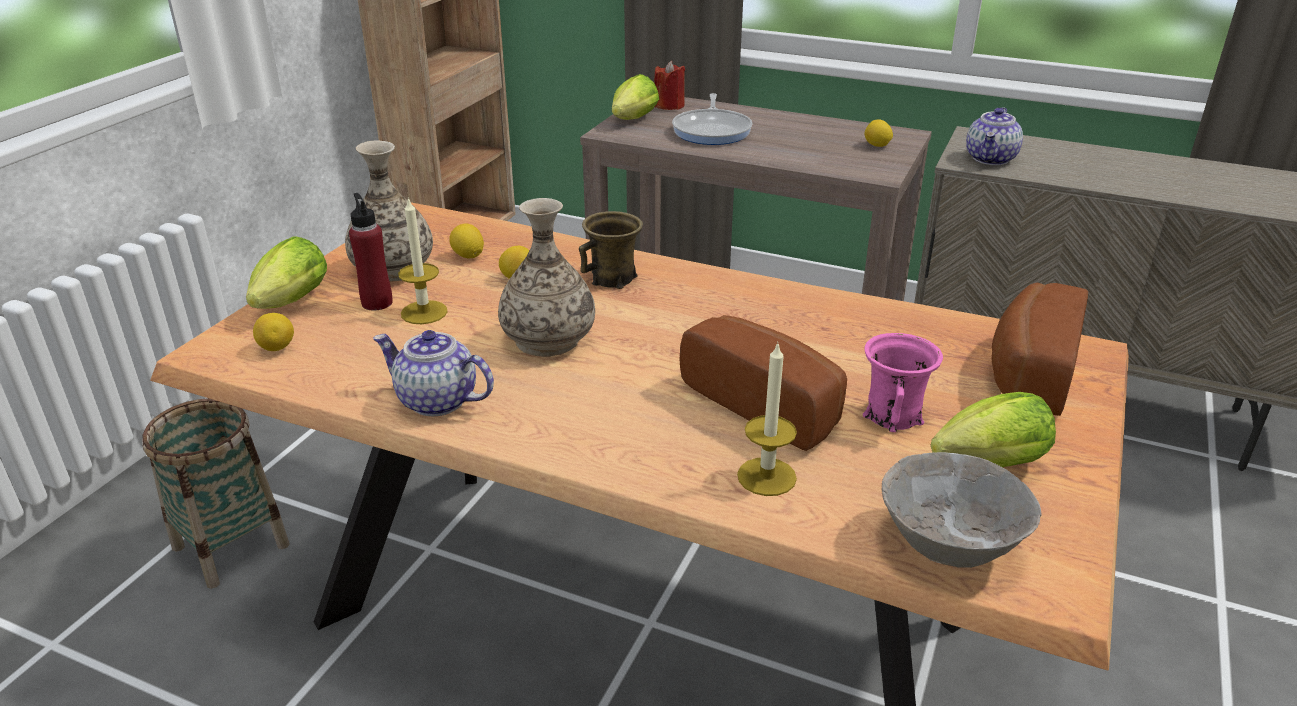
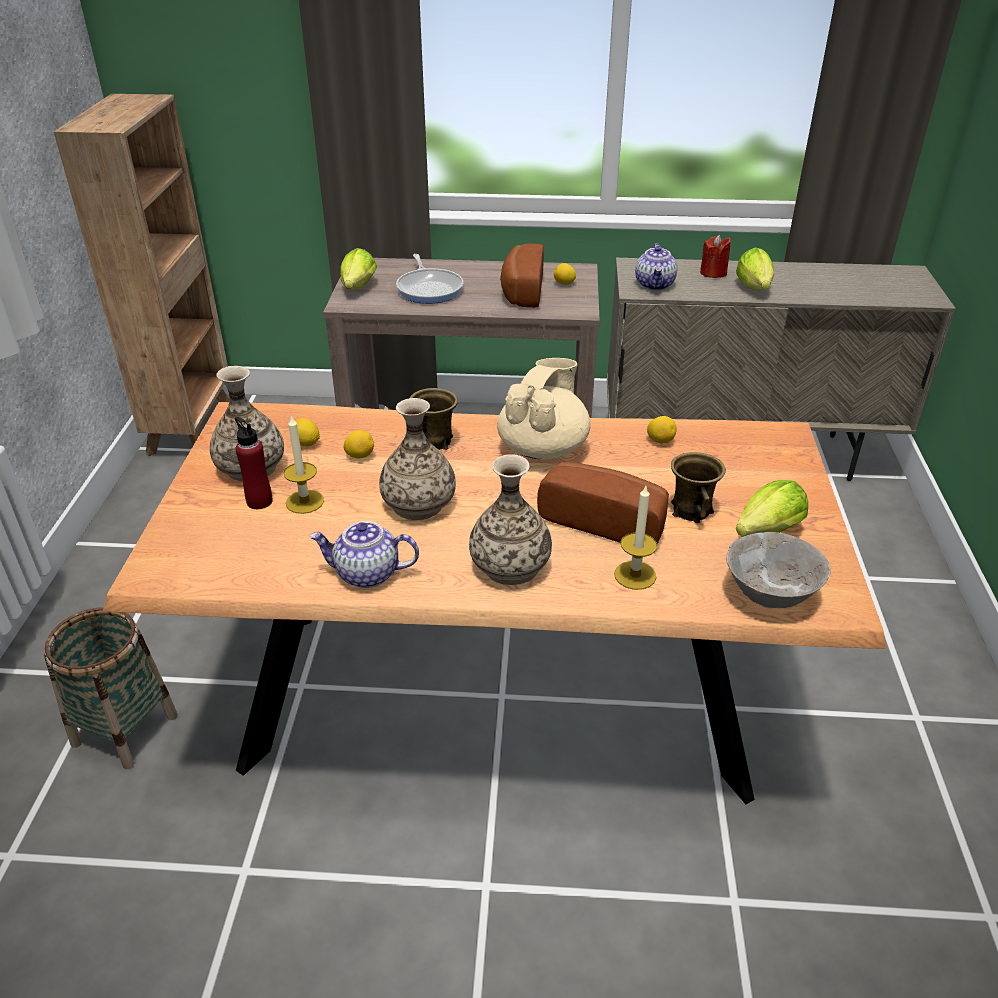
camera: 20 degrees left, 5 degrees up
lettuce [246,236,327,309] -> lettuce moved to [736,247,774,290]
lemon [253,313,294,351] -> lemon moved to [647,416,677,443]
red candle [654,61,685,110] -> red candle moved to [700,235,731,278]
pink mug [863,333,943,432] -> brown mug [671,452,726,523]
bread [991,283,1088,416] -> bread moved to [500,243,544,308]
none -> vase [469,454,552,585]
none -> beige teapot [497,358,590,460]

